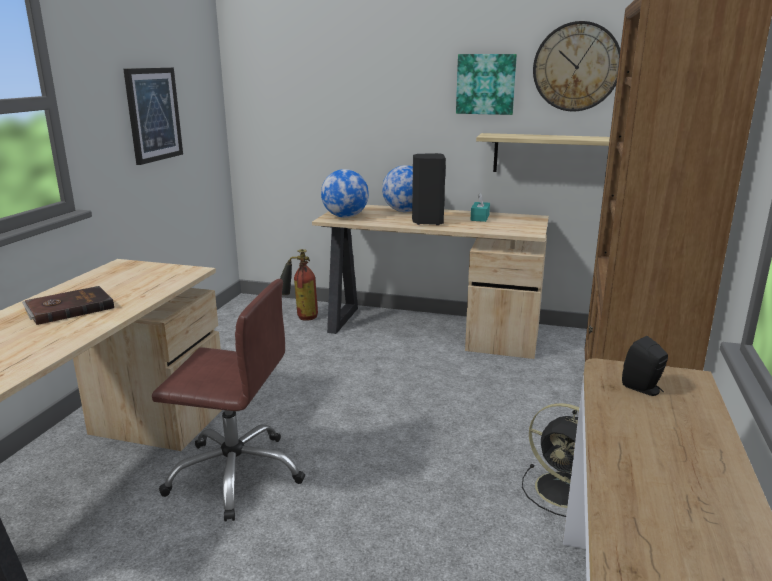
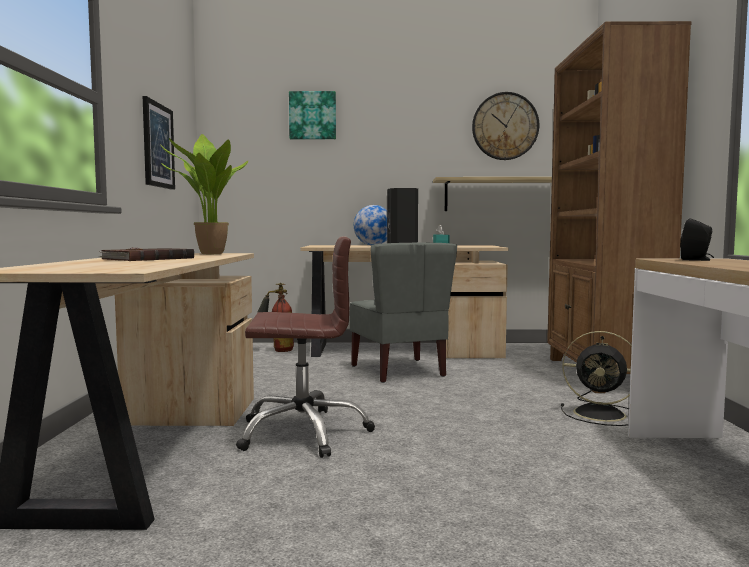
camera: 15 degrees left, 15 degrees down
globe [321,169,369,218] -> none
picture [456,54,517,115] -> picture moved to [289,91,336,139]
none -> potted plant [160,134,248,254]
none -> grey chair [350,243,457,383]

